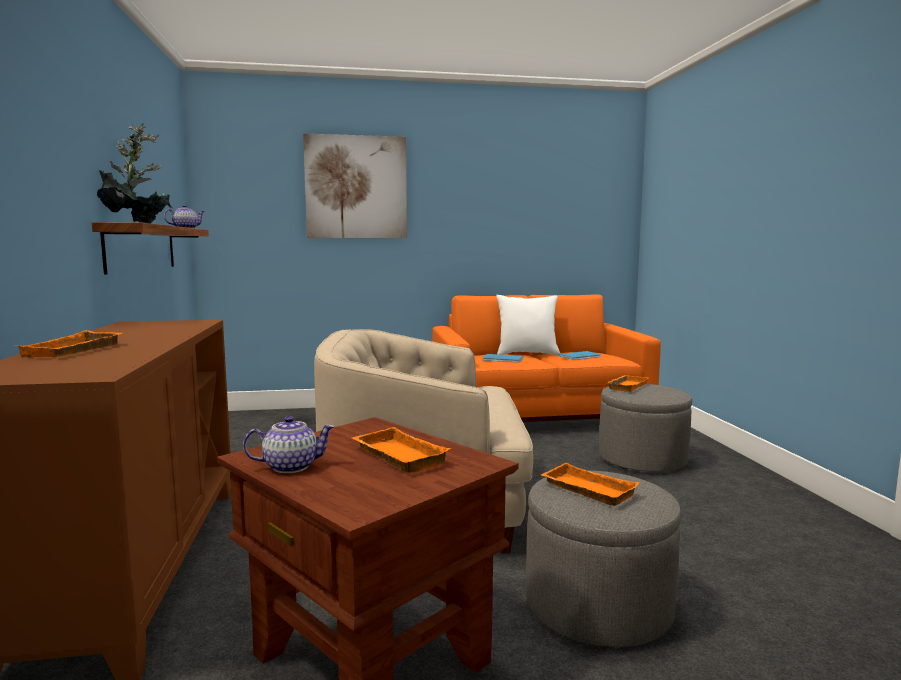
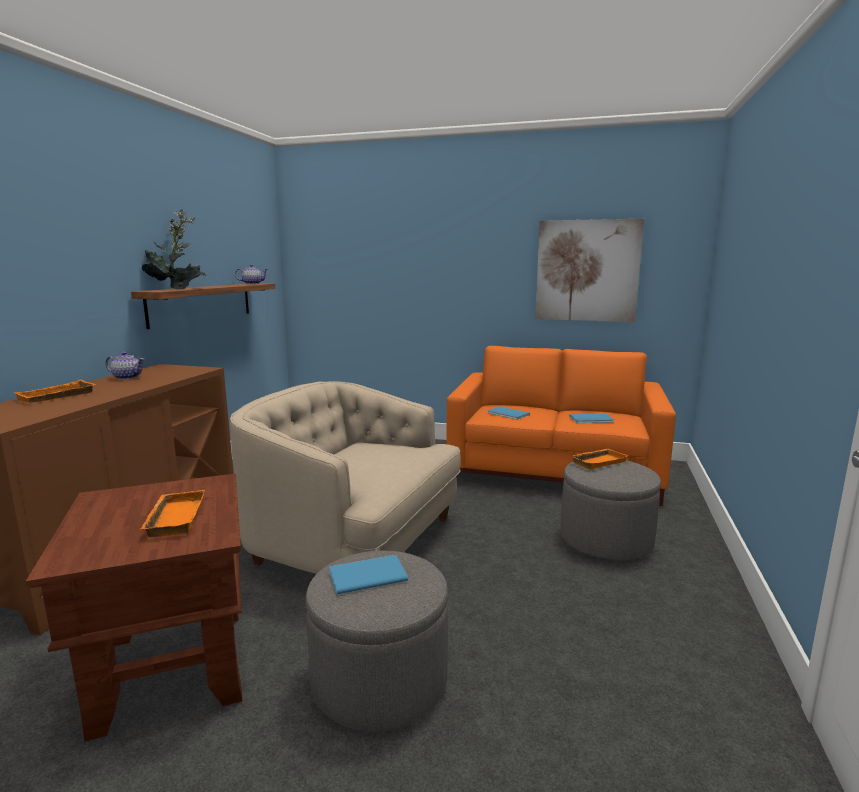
camera: 25 degrees right, 5 degrees up
teapot [243,416,335,473] -> teapot moved to [105,352,145,380]
picture [303,134,407,238] -> picture moved to [535,219,644,322]
white pillow [496,295,560,355] -> none
orange tray [541,463,639,506] -> blue book [329,555,408,594]

